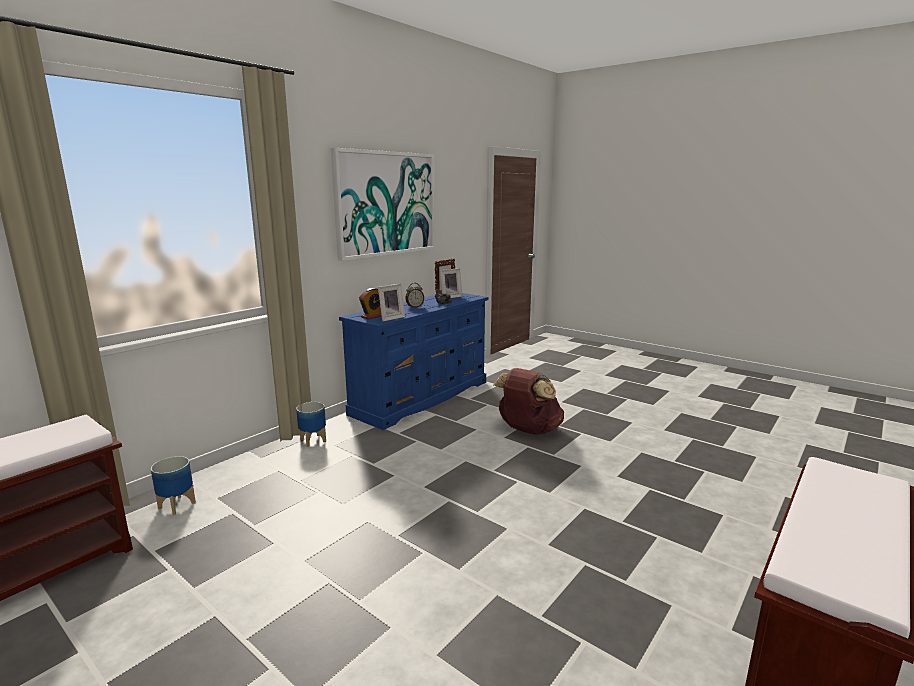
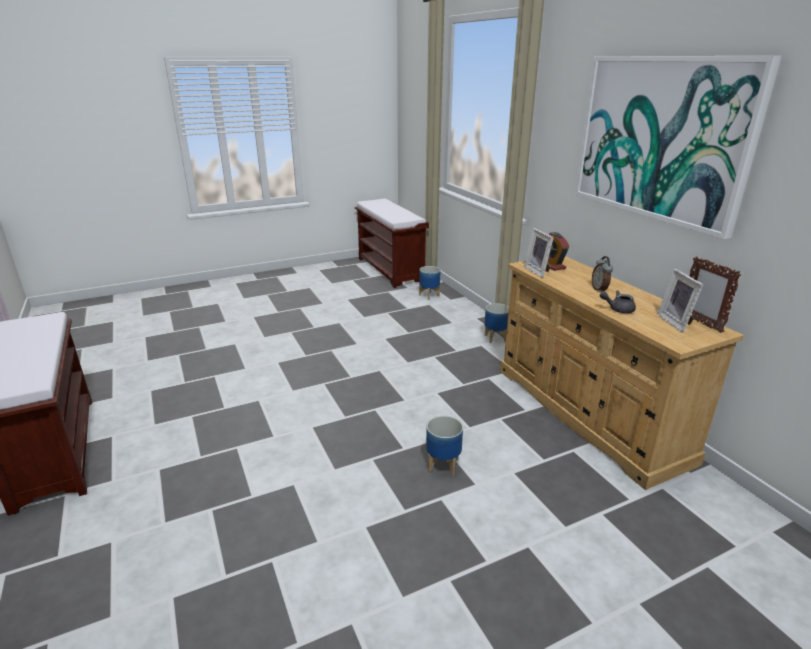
camera: 115 degrees right, 10 degrees up
blue dresser [339,293,488,430] -> beige dresser [500,256,744,490]
brown backpack [493,368,564,435] -> planter [426,416,463,476]

